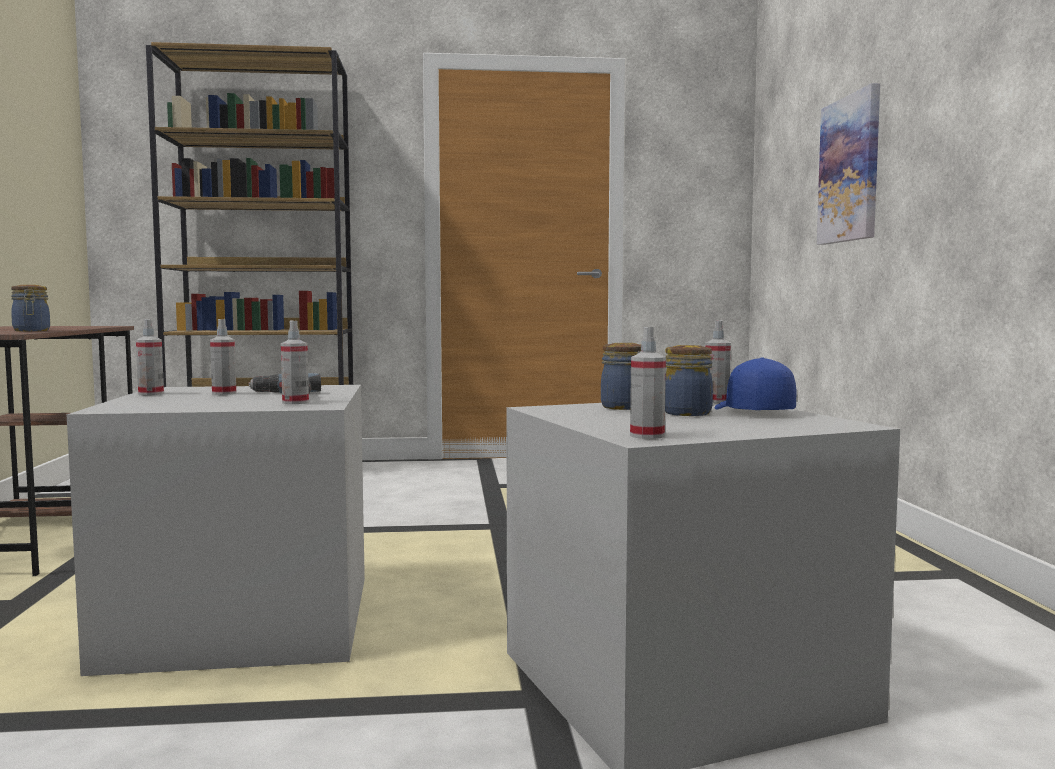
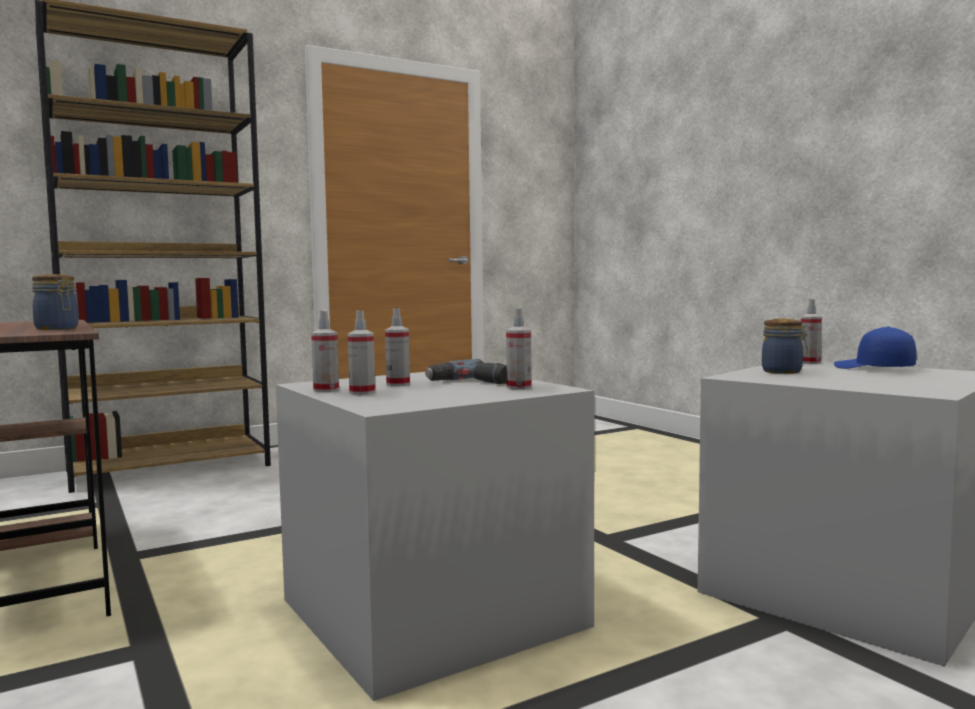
camera: 25 degrees left, 0 degrees up
spray bottle [630,327,666,439] -> spray bottle moved to [348,311,375,395]
jar [665,345,713,416] -> none
picture [817,83,880,245] -> none

